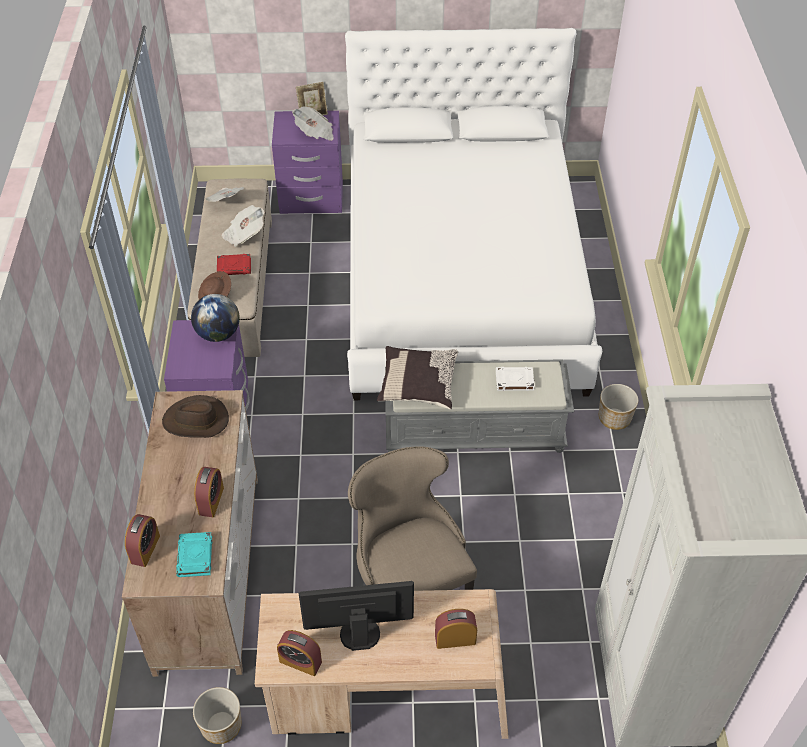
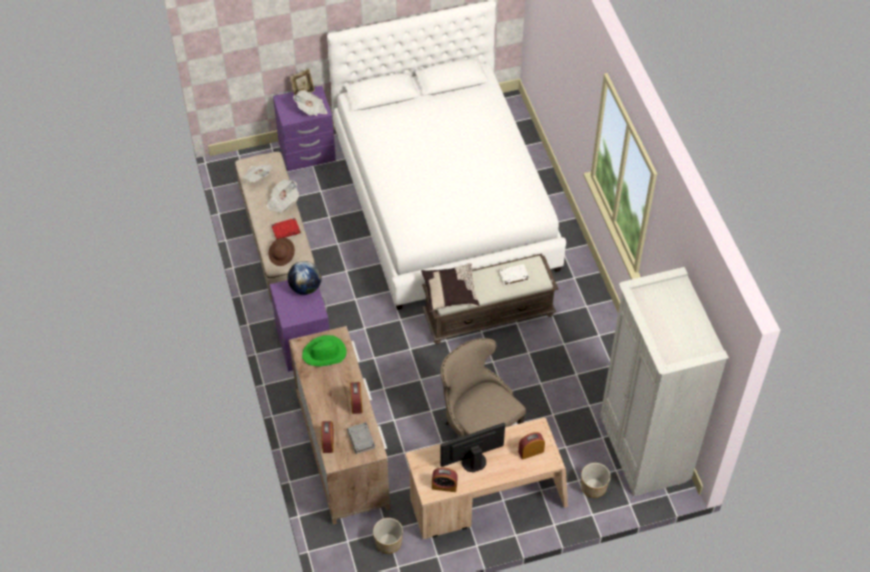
camera: 15 degrees left, 5 degrees up
brown hat [162,395,229,438] -> green hat [302,335,347,367]
turquoise book [176,532,212,577] -> grey book [347,422,375,454]
grey bench [385,359,574,453] -> brown bench [422,253,558,344]
planter [599,384,638,430] -> planter moved to [581,463,611,498]

